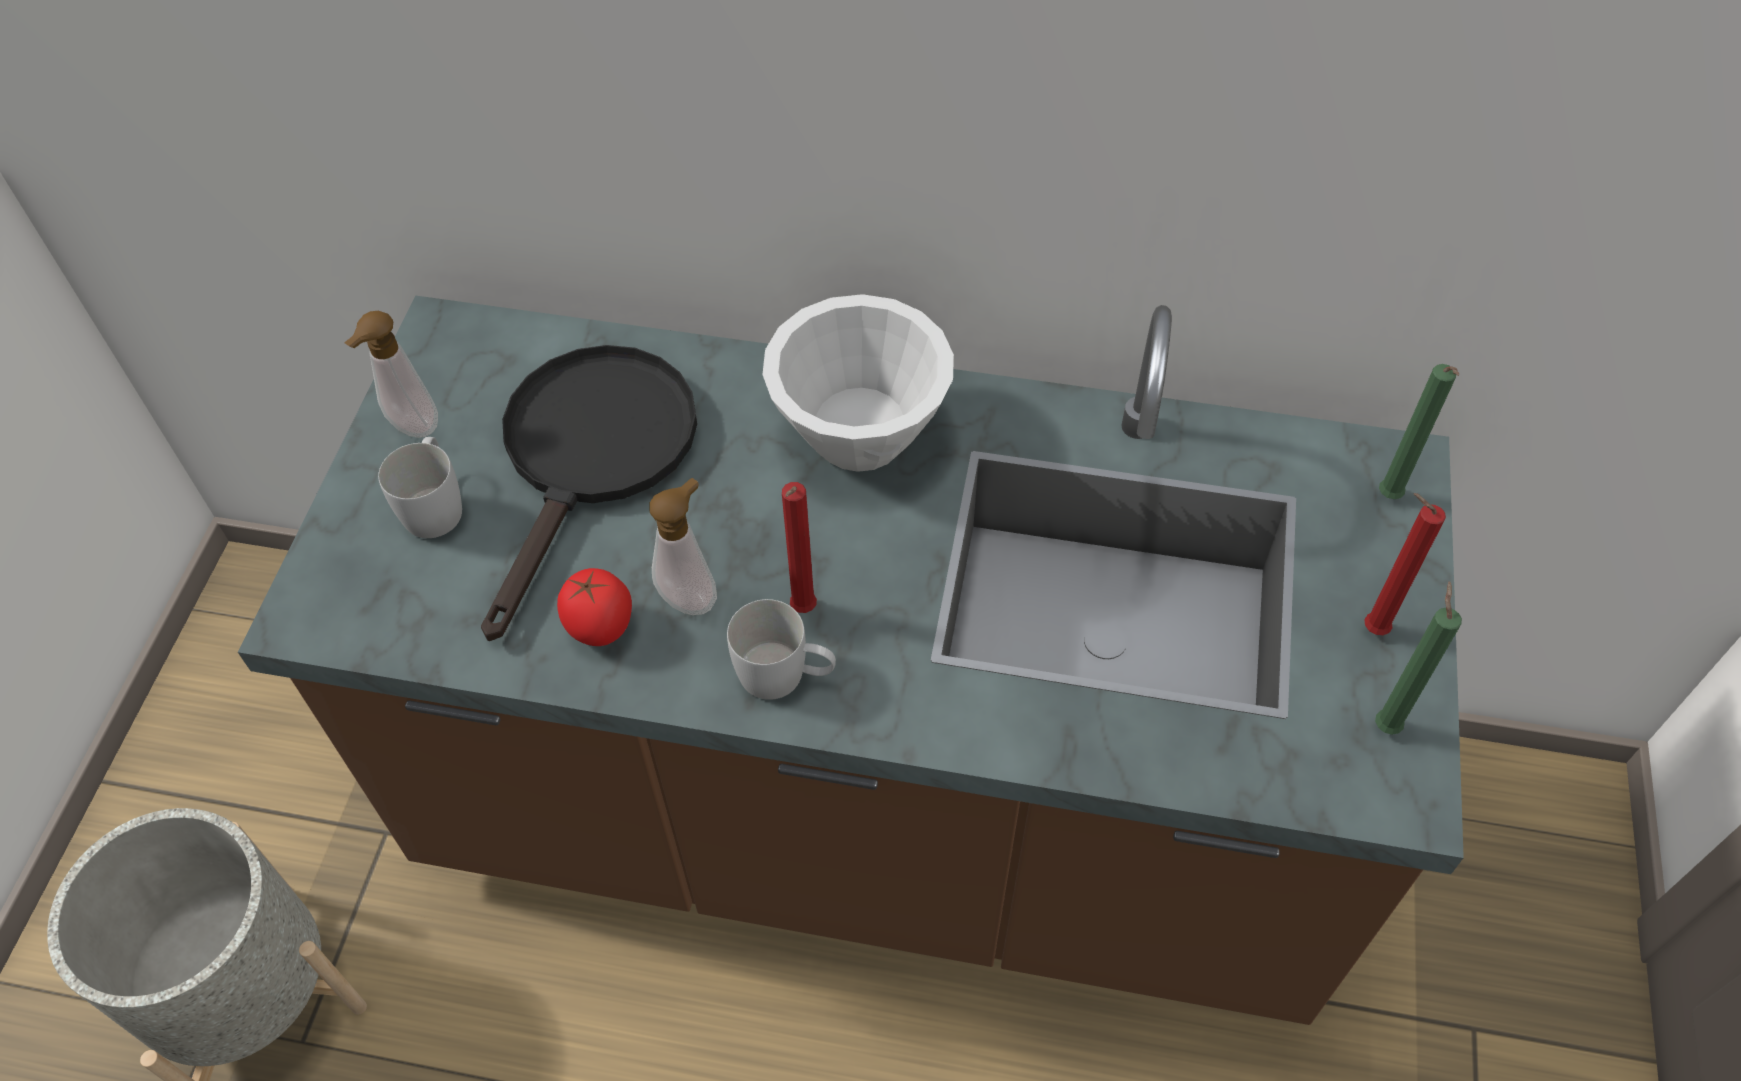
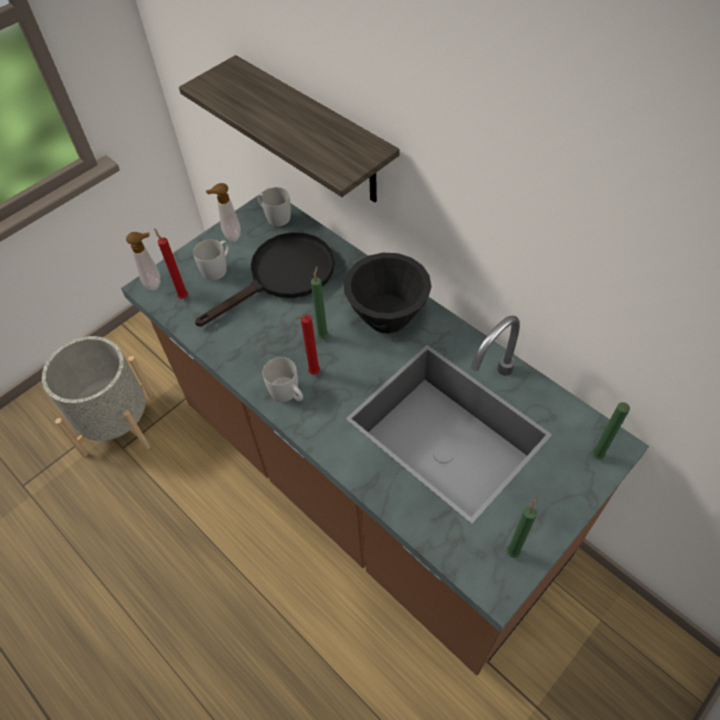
camera: 35 degrees right, 0 degrees up
tomato [557,568,632,646] -> none
soap dispenser [649,478,717,615] -> soap dispenser moved to [126,232,160,290]
white bowl [762,294,954,472] -> black bowl [343,253,432,333]
red candle [1365,493,1446,635] -> red candle moved to [154,228,188,299]
none -> shelf [179,55,399,202]
none -> white mug [257,187,291,226]
none -> green candle [311,266,329,339]

